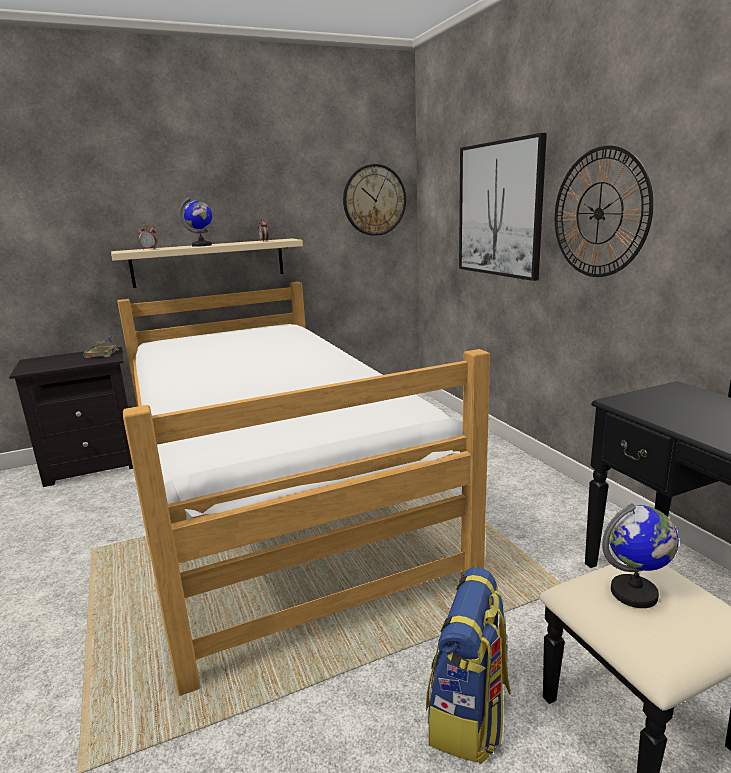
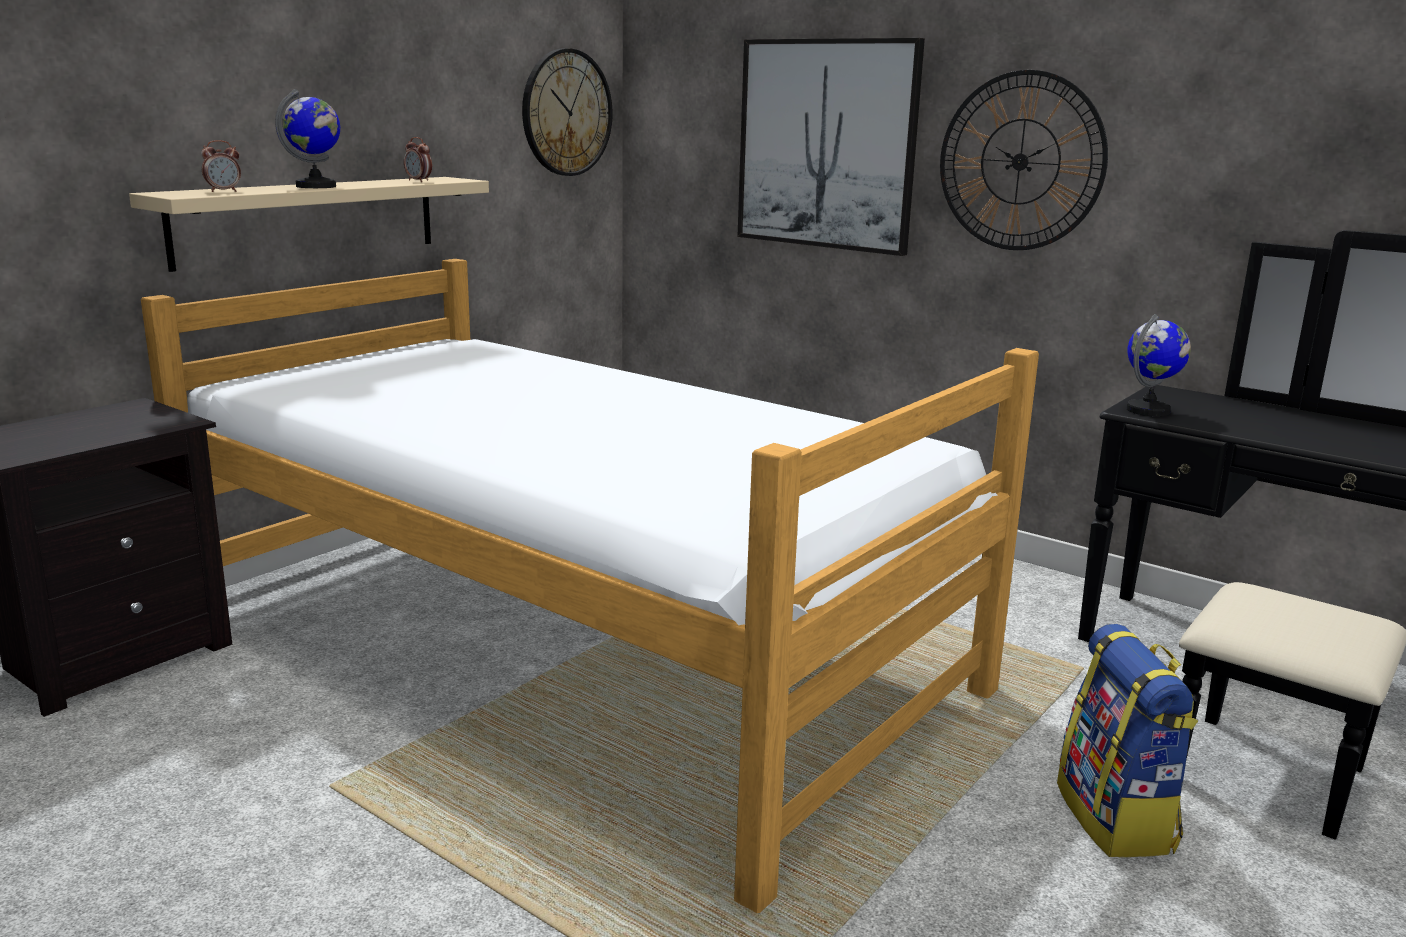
camera: 30 degrees left, 0 degrees up
book [83,335,119,358] -> none
globe [602,503,679,608] -> globe moved to [1127,314,1191,417]

